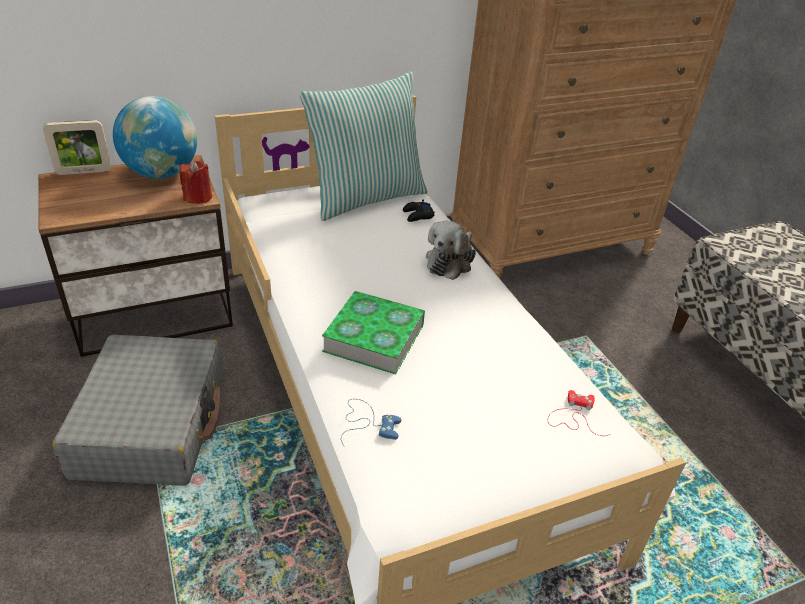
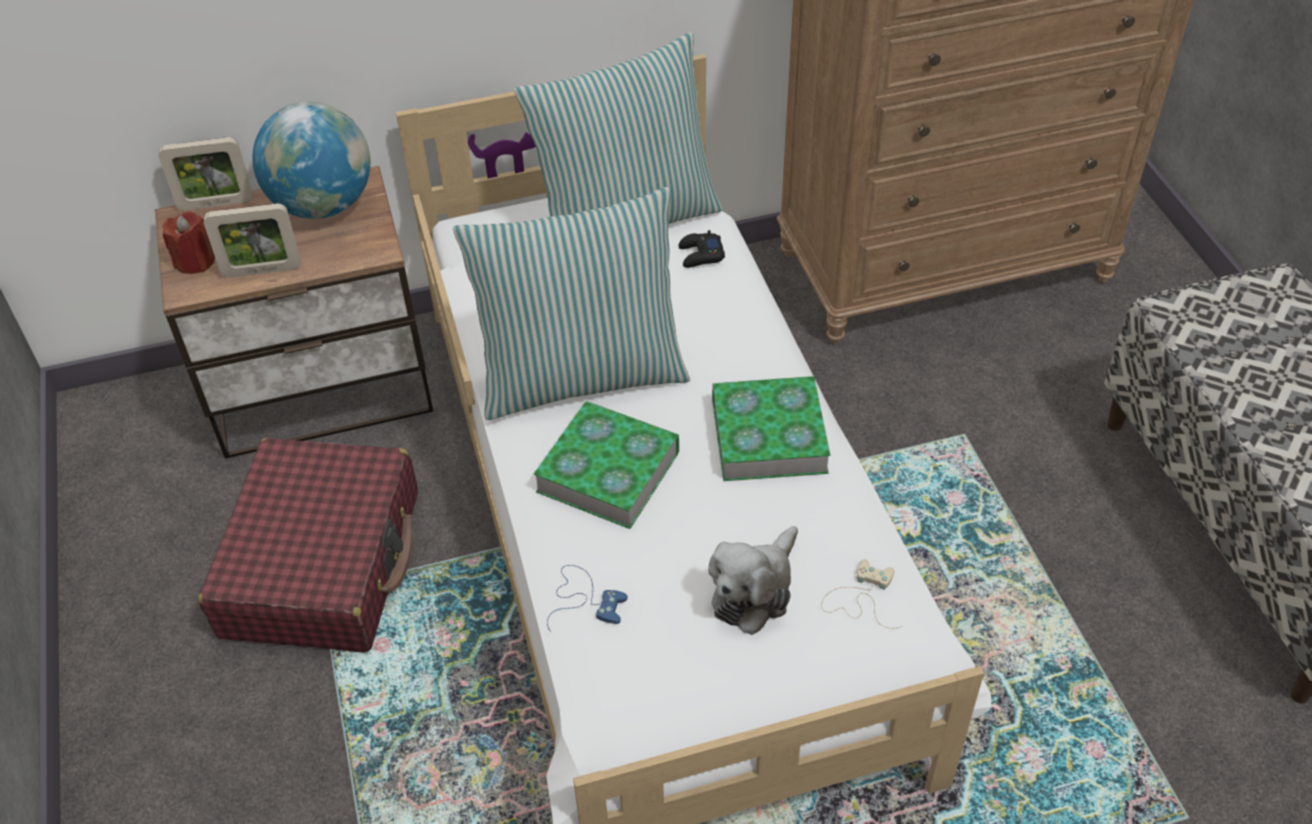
camera: 10 degrees right, 10 degrees up
grey suitcase [52,334,223,486] -> red suitcase [198,438,418,653]
red candle [180,160,212,204] -> red candle moved to [163,211,215,274]
plush toy [426,221,476,280] -> plush toy moved to [708,526,798,635]
red game controller [548,390,611,436] -> beige game controller [821,559,902,629]
none -> picture frame [204,204,301,278]
none -> pillow [453,187,690,420]
none -> book [712,376,831,481]

